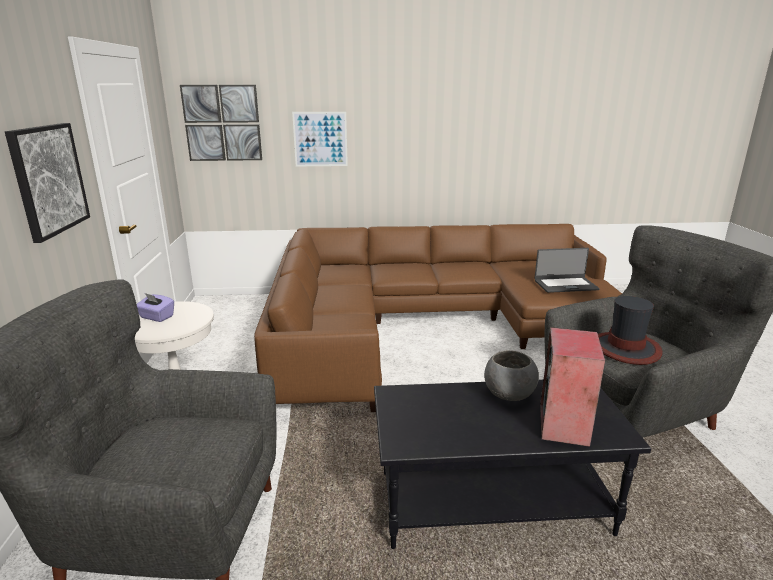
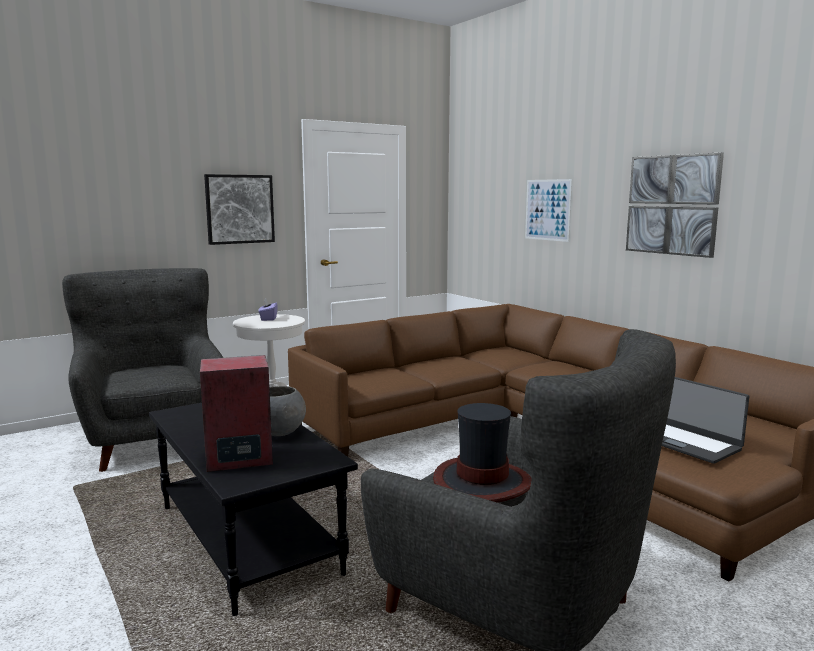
camera: 60 degrees right, 10 degrees down
picture [180,85,262,161] -> picture moved to [626,152,724,258]

